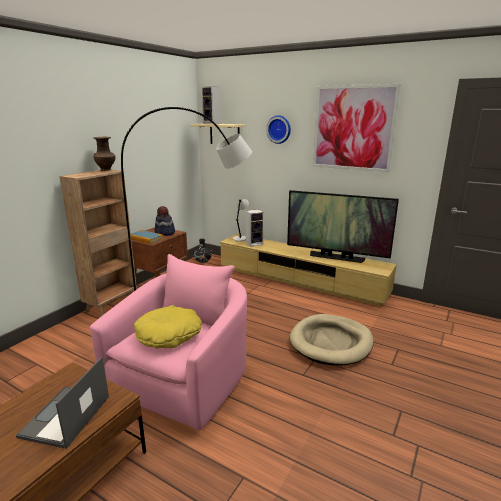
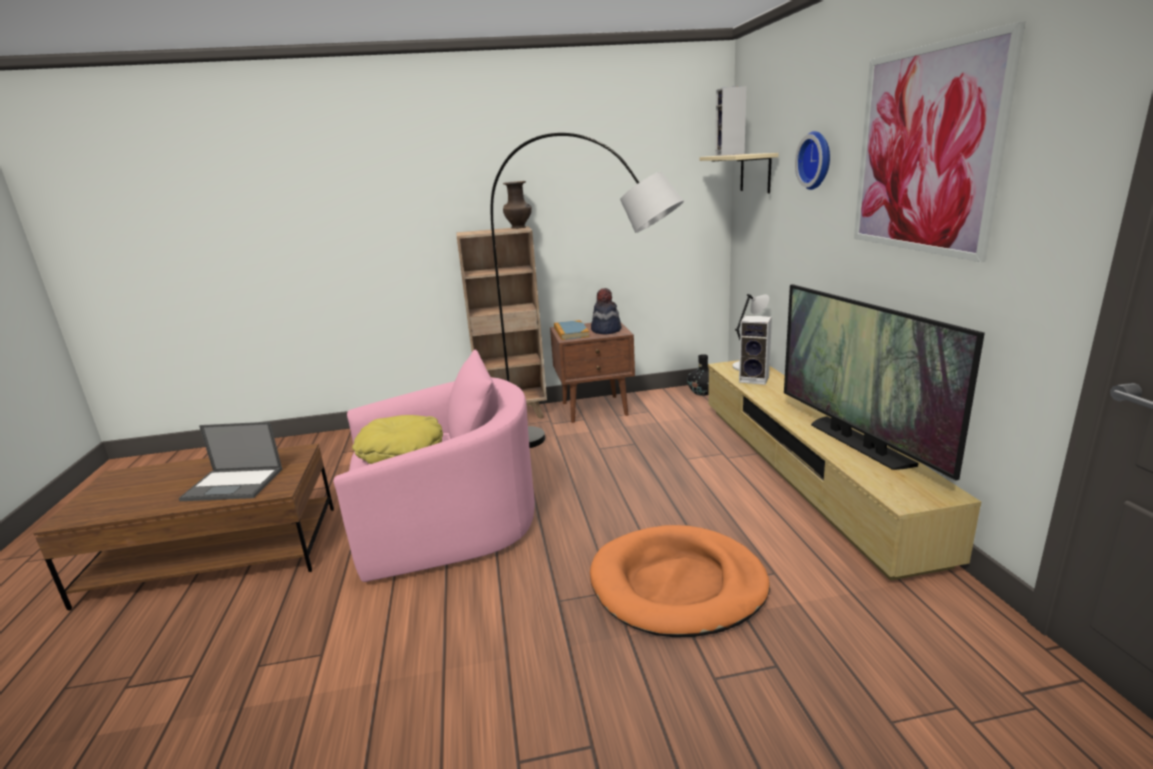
camera: 50 degrees right, 0 degrees up
laptop [16,357,109,449] -> laptop turned 150 degrees counterclockwise [179,422,283,501]
beige dog bed [290,314,374,366] -> orange dog bed [590,525,770,637]

